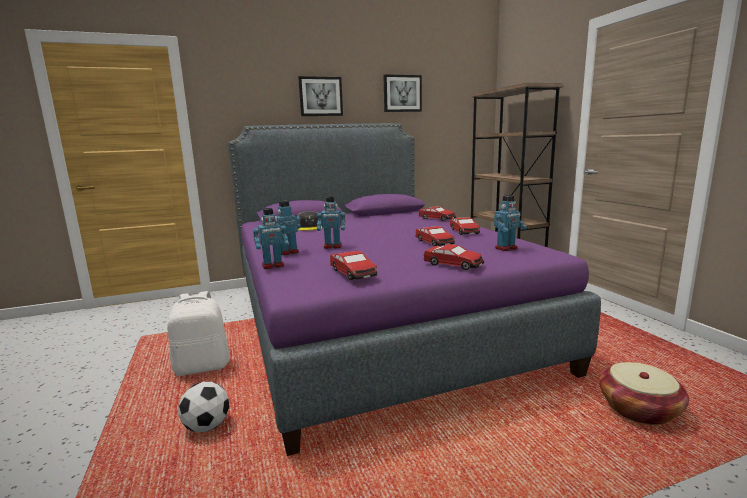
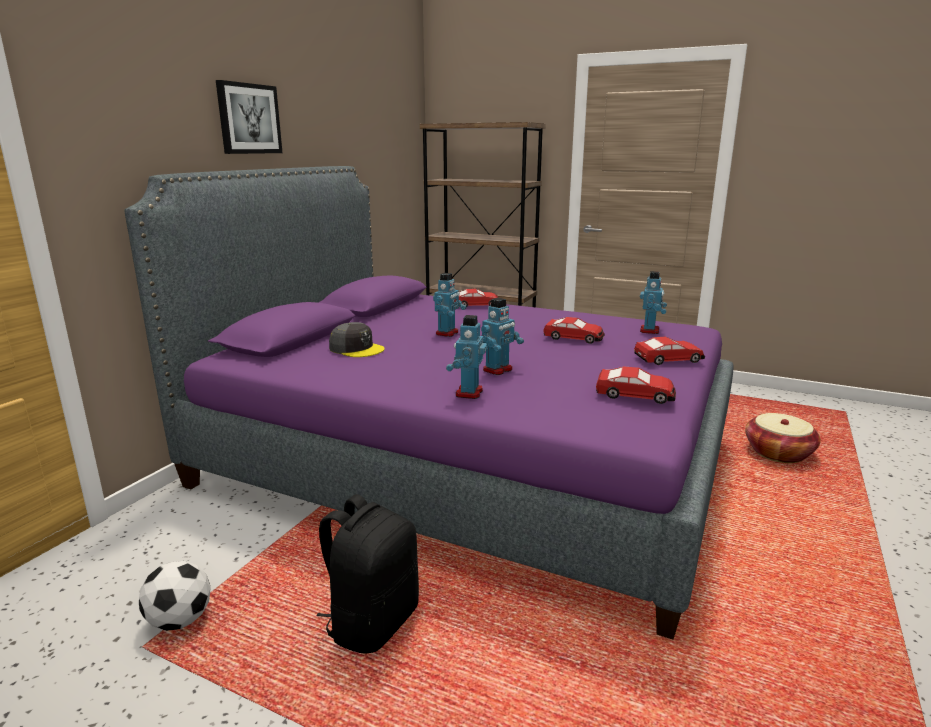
camera: 45 degrees left, 5 degrees up
white backpack [167,291,230,376] -> black backpack [316,494,419,654]
football [178,382,229,432] -> football moved to [139,561,211,631]
toy robot [253,208,289,269] -> toy robot moved to [433,273,467,337]
picture [383,74,422,112] -> none
toy car [450,217,480,235] -> none

